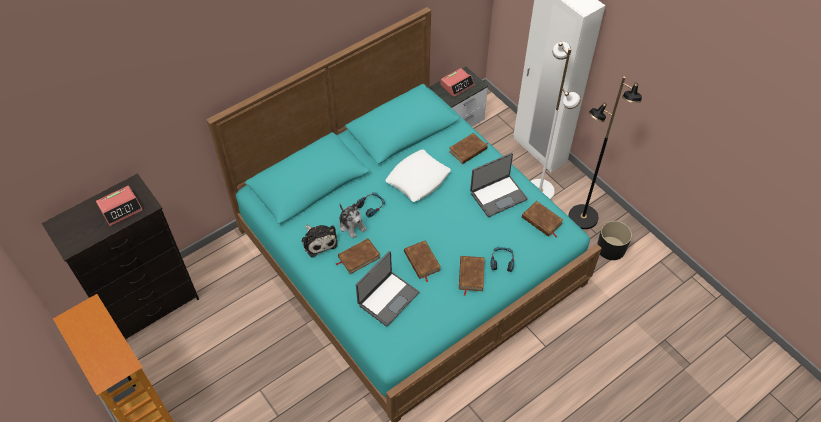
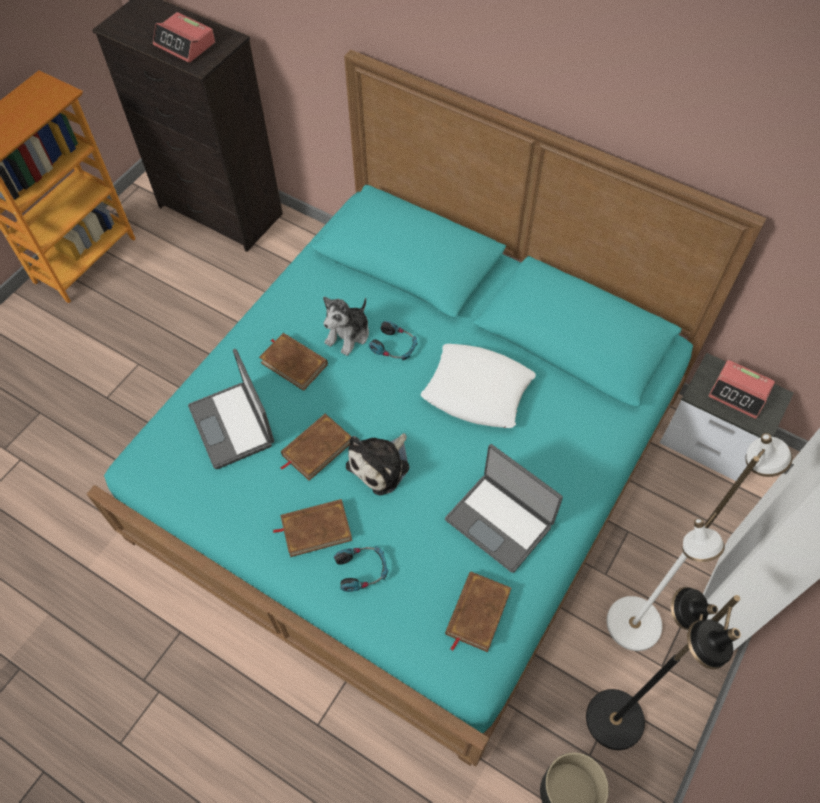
camera: 70 degrees right, 5 degrees up
plush toy [301,225,338,257] -> plush toy moved to [346,433,409,495]
laptop [356,251,419,326] -> laptop turned 45 degrees clockwise [188,349,274,469]
brown book [449,133,488,164] -> none

